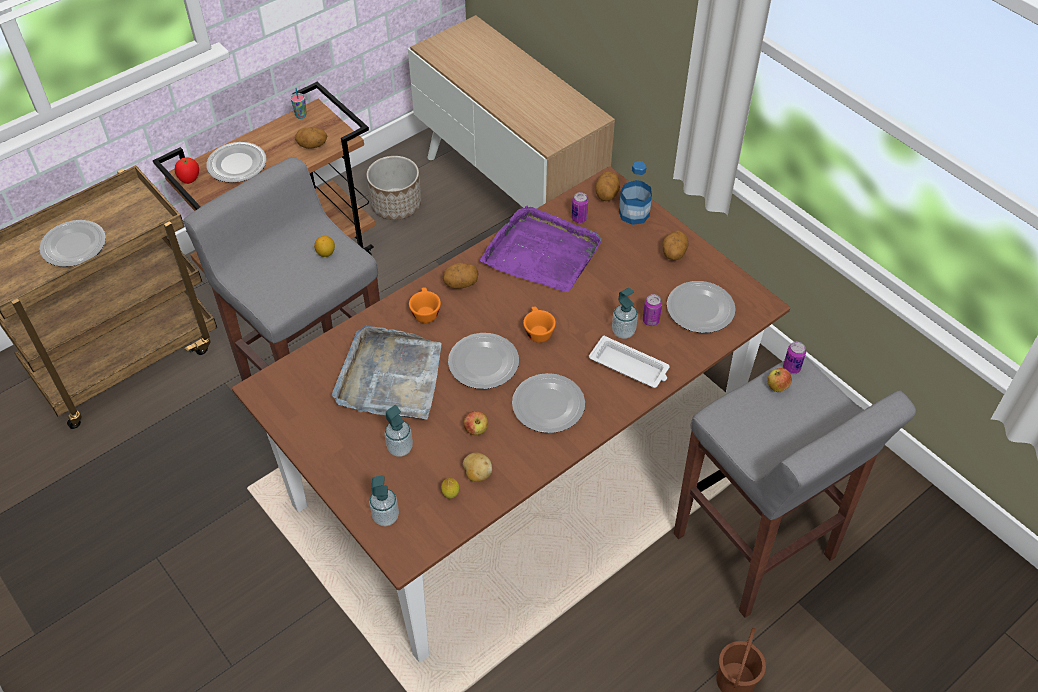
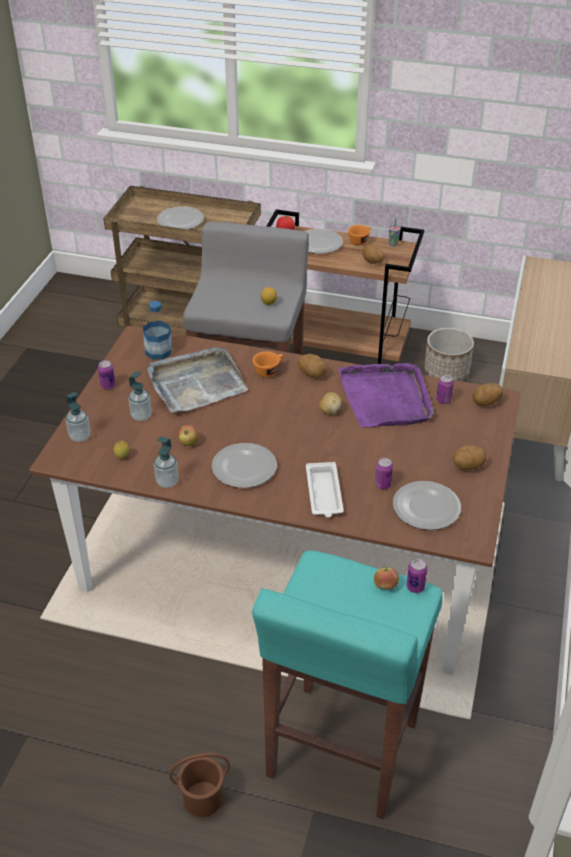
camera: 55 degrees right, 10 degrees down
plate [448,333,519,389] -> none
potato [463,453,492,482] -> potato moved to [319,392,342,415]
orange cup [523,307,556,343] -> orange cup moved to [348,225,371,245]
soap dispenser [612,288,638,339] -> soap dispenser moved to [154,437,179,488]
bottle [619,161,652,225] -> bottle moved to [143,301,172,359]
grey stool [674,356,916,618] -> turquoise stool [252,550,443,819]
none -> can [98,360,115,390]

